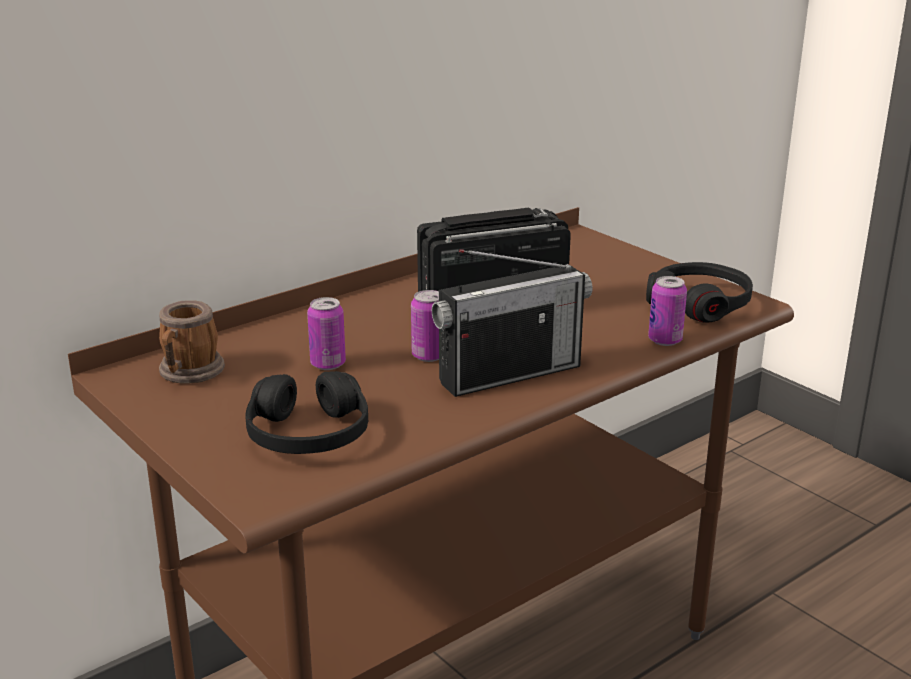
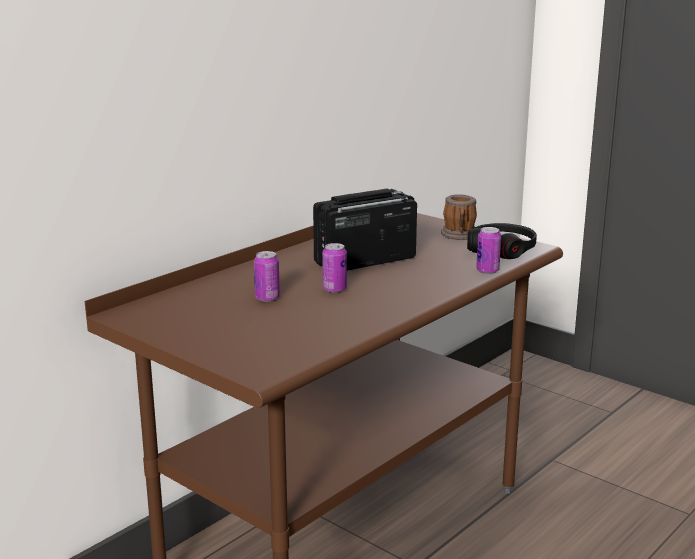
camera: 10 degrees left, 5 degrees down
mug [159,300,225,384] -> mug moved to [441,194,477,240]
black headphones [245,371,368,454] -> none
radio [432,249,593,397] -> none

